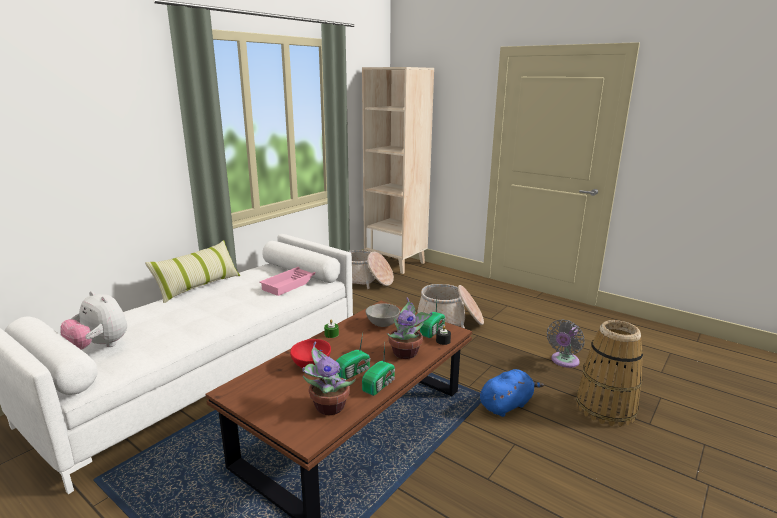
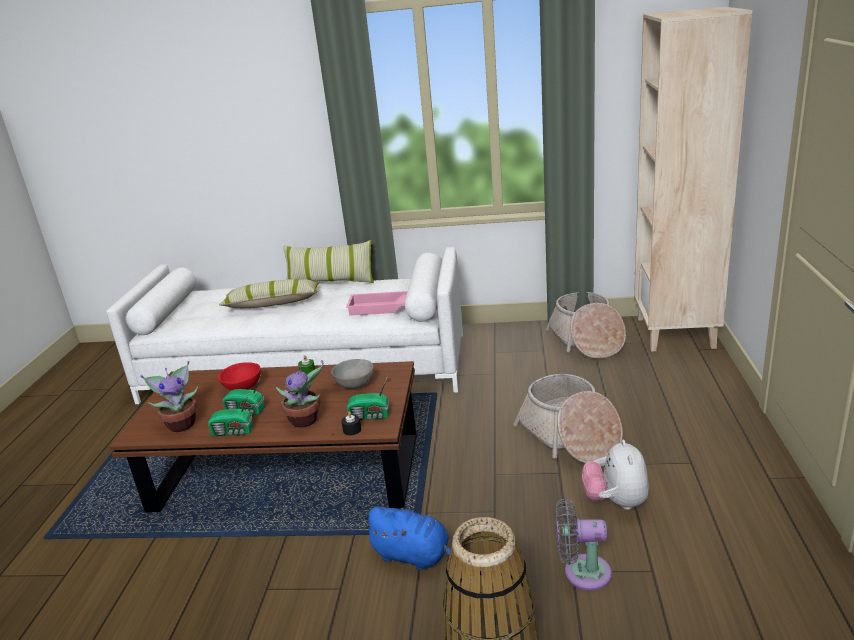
camera: 60 degrees right, 5 degrees up
plush toy [60,291,127,349] -> plush toy moved to [582,440,649,510]
none -> pillow [219,279,319,308]

